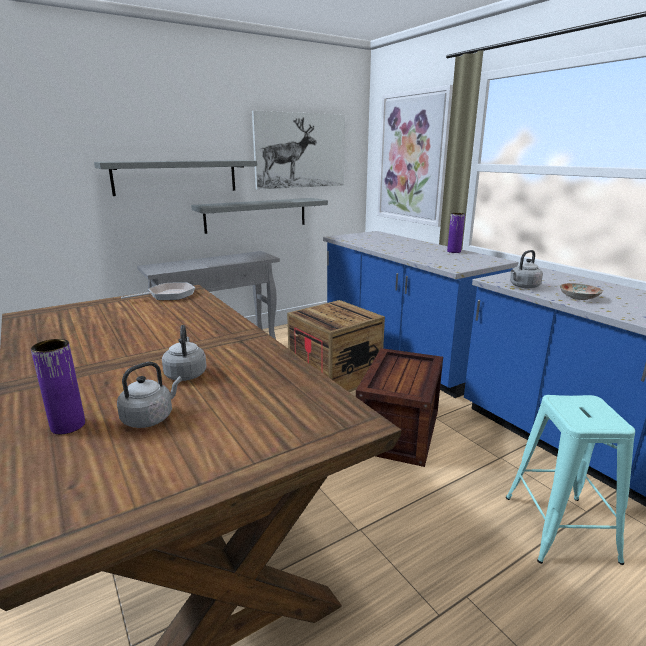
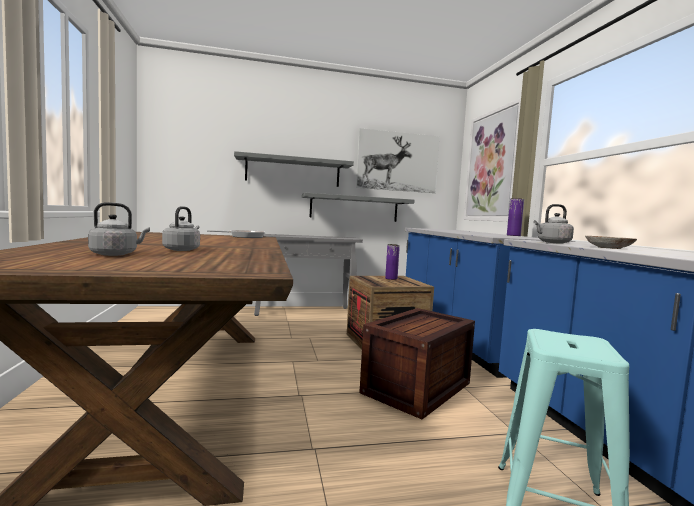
camera: 20 degrees right, 15 degrees down
purple vase [31,339,85,434] -> purple vase moved to [385,244,400,280]

